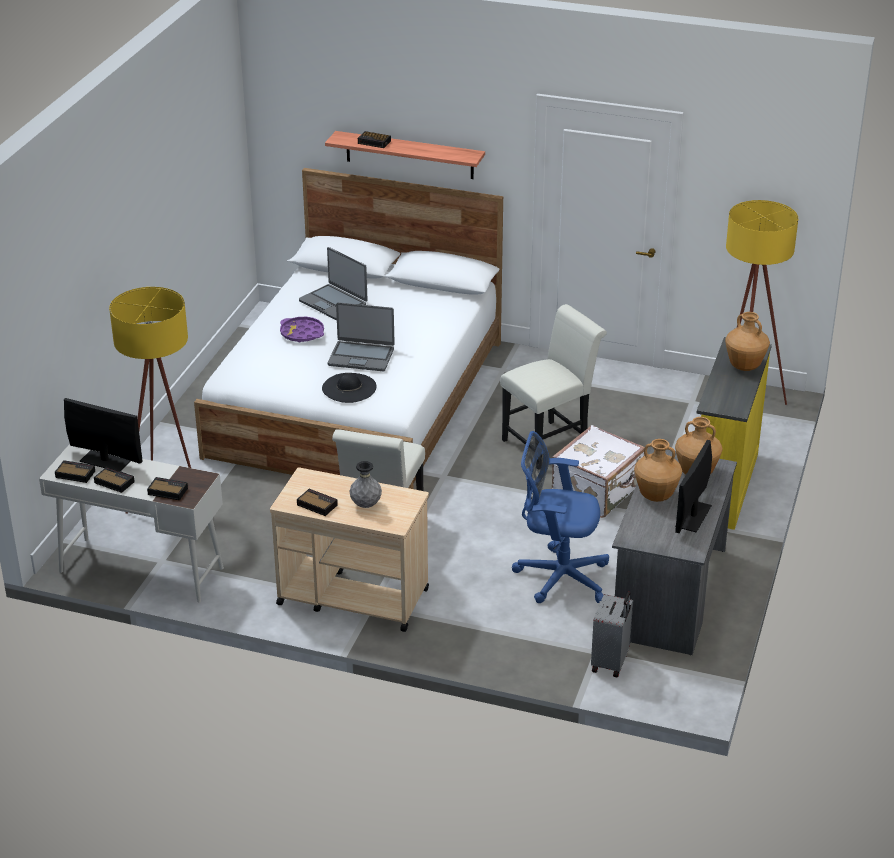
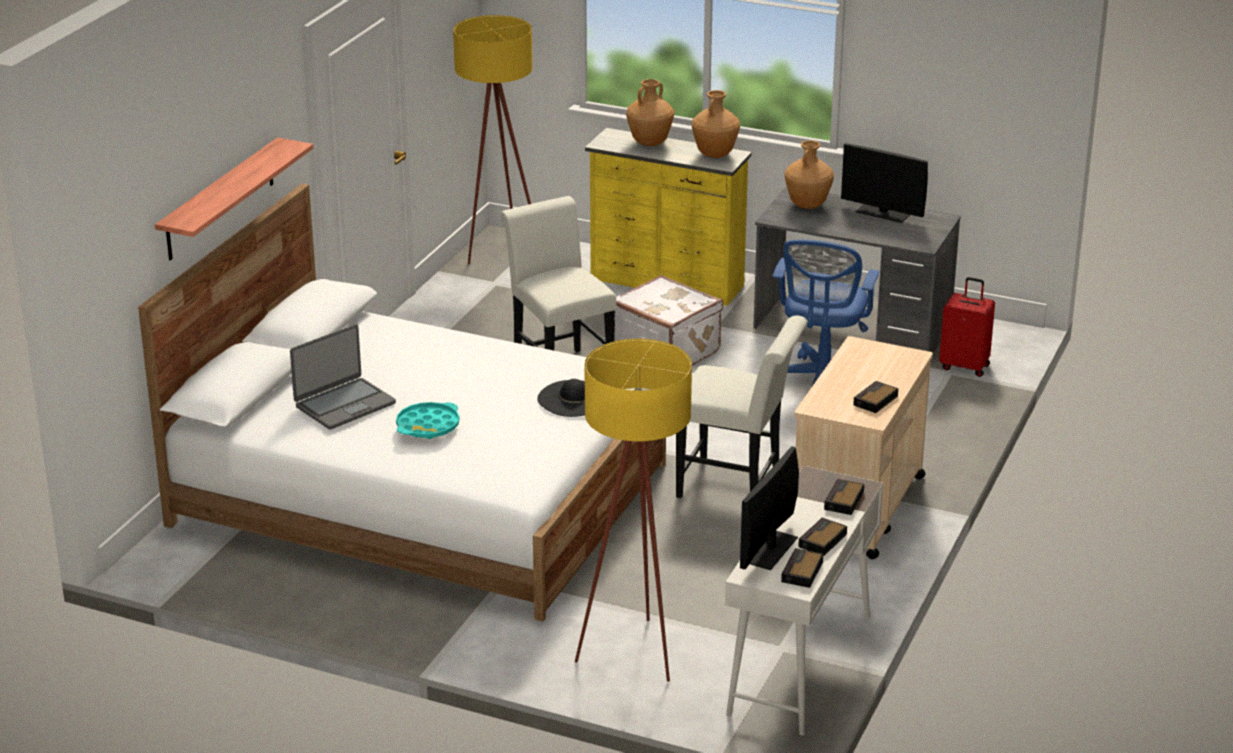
camera: 85 degrees left, 5 degrees down
purple tray [280,317,324,342] -> turquoise tray [396,402,459,439]
laptop [328,302,395,371] -> none
grey vase [349,461,382,508] -> none
alarm clock [358,131,391,148] -> none
grey suitcase [591,591,633,678] -> red suitcase [939,277,995,377]
brown vase [634,439,682,502] -> brown vase moved to [692,90,740,158]

